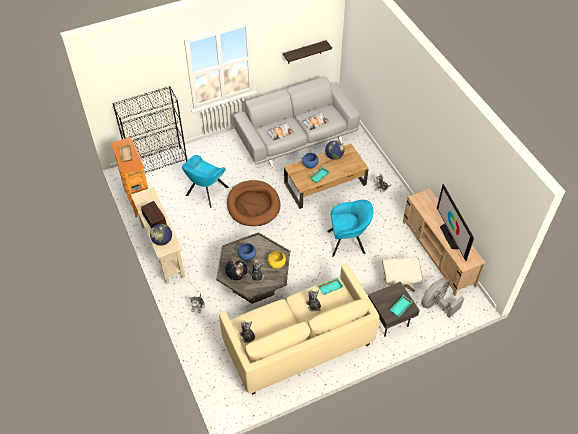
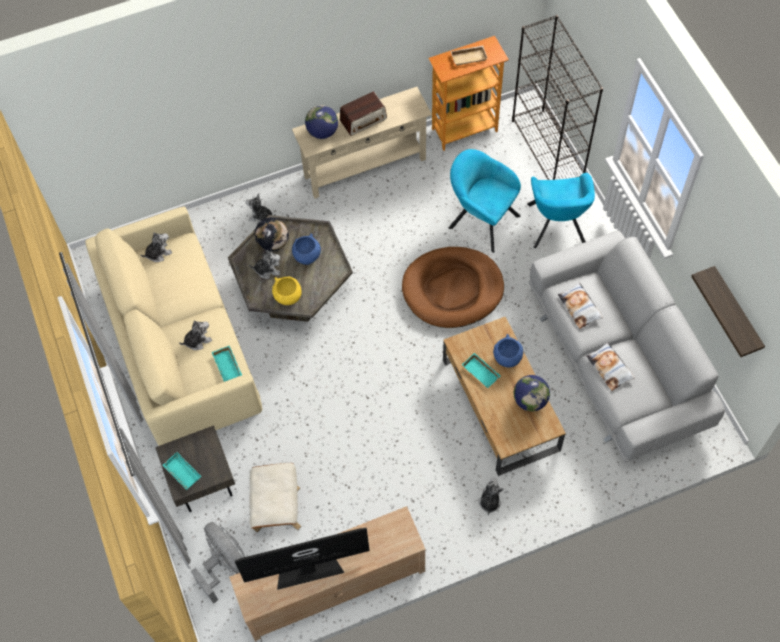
camera: 95 degrees right, 10 degrees up
turquoise armchair [327,200,373,257] -> turquoise armchair moved to [527,173,595,248]

